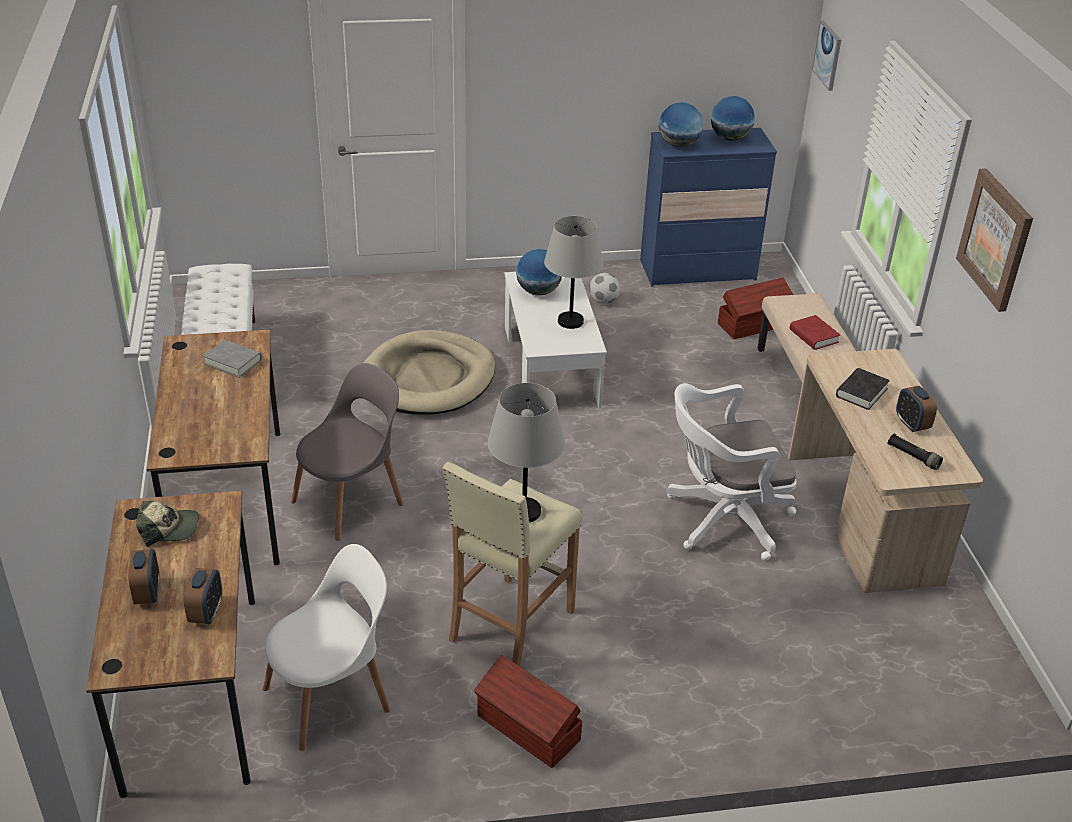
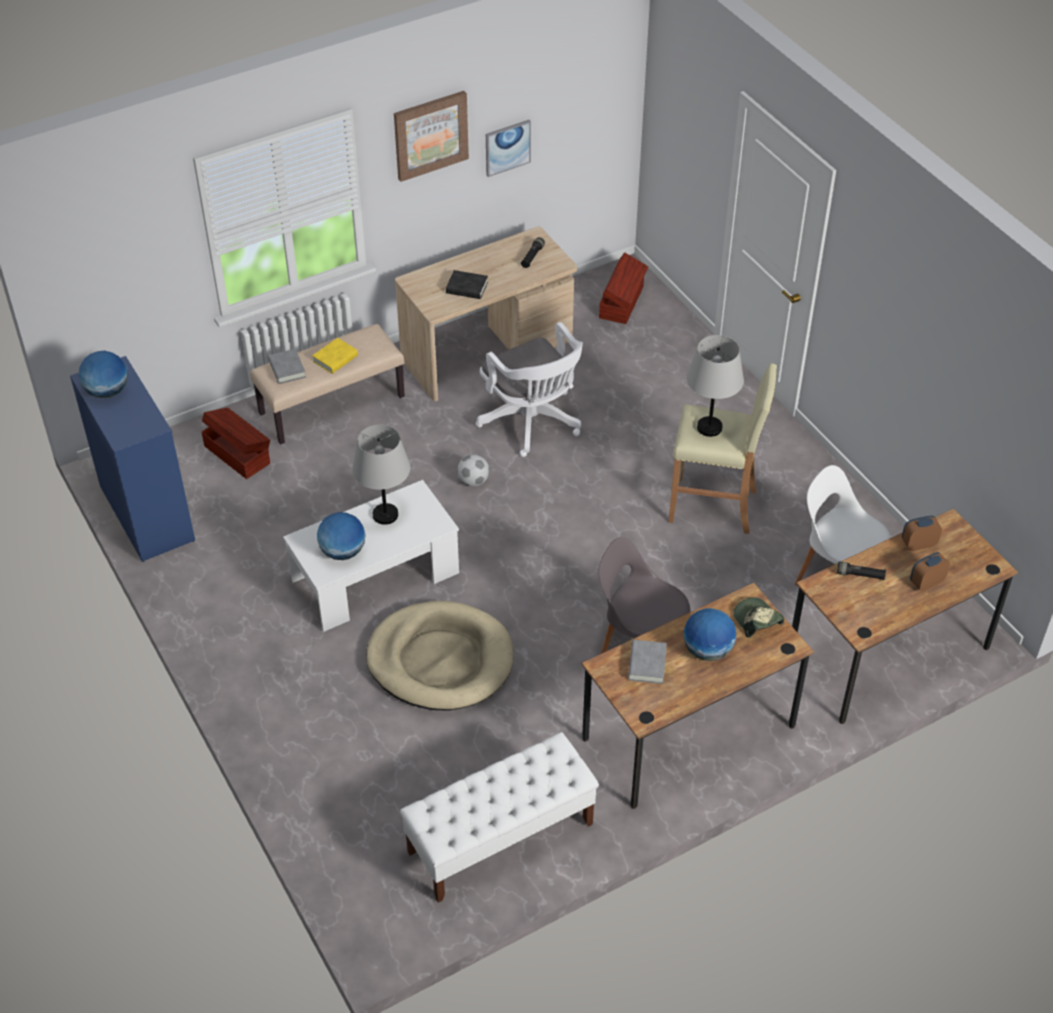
camera: 110 degrees left, 10 degrees up
cap [136,501,199,547] -> cap moved to [734,597,784,638]
brown storage box [474,654,582,768] -> brown storage box moved to [599,252,648,324]
football [589,273,620,304] -> football moved to [457,454,489,487]
globe [659,102,703,147] -> globe moved to [684,608,736,661]
red book [790,315,840,350] -> yellow book [312,338,358,374]
picture [812,20,841,91] -> picture moved to [486,120,531,177]
alarm clock [896,386,937,432] -> none
none -> grey book [268,349,306,384]
none -> black flashlight [837,562,886,580]

